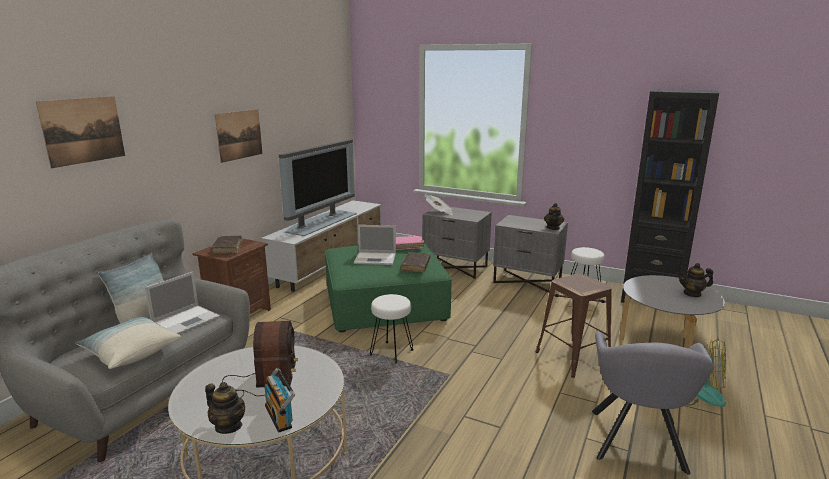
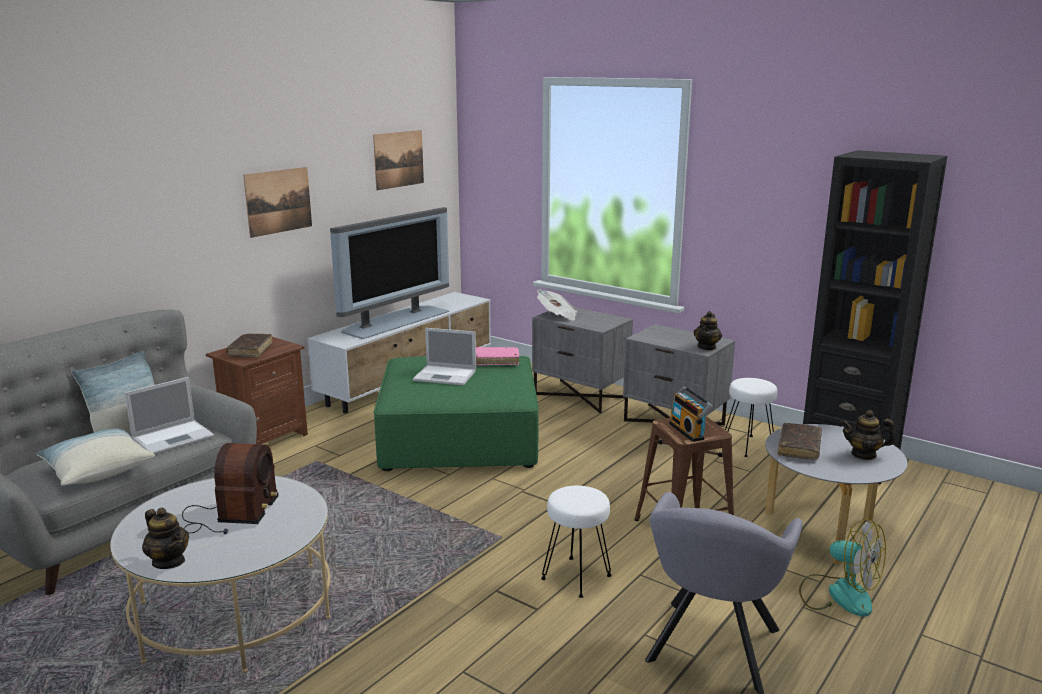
camera: 10 degrees right, 0 degrees up
picture [36,96,125,168] -> picture moved to [373,130,424,190]
radio [264,368,295,433] -> radio moved to [669,386,712,442]
white stool [370,294,414,363] -> white stool moved to [541,486,612,598]
brown book [401,253,430,272] -> brown book moved to [777,423,822,460]

